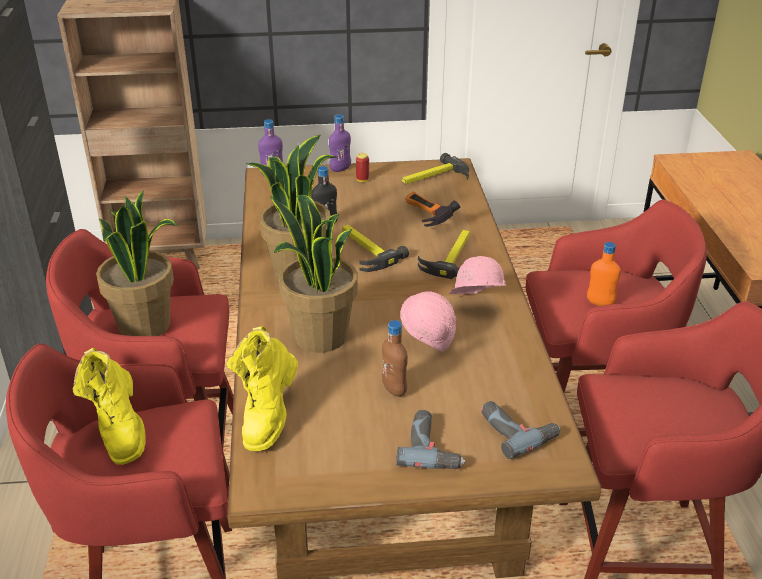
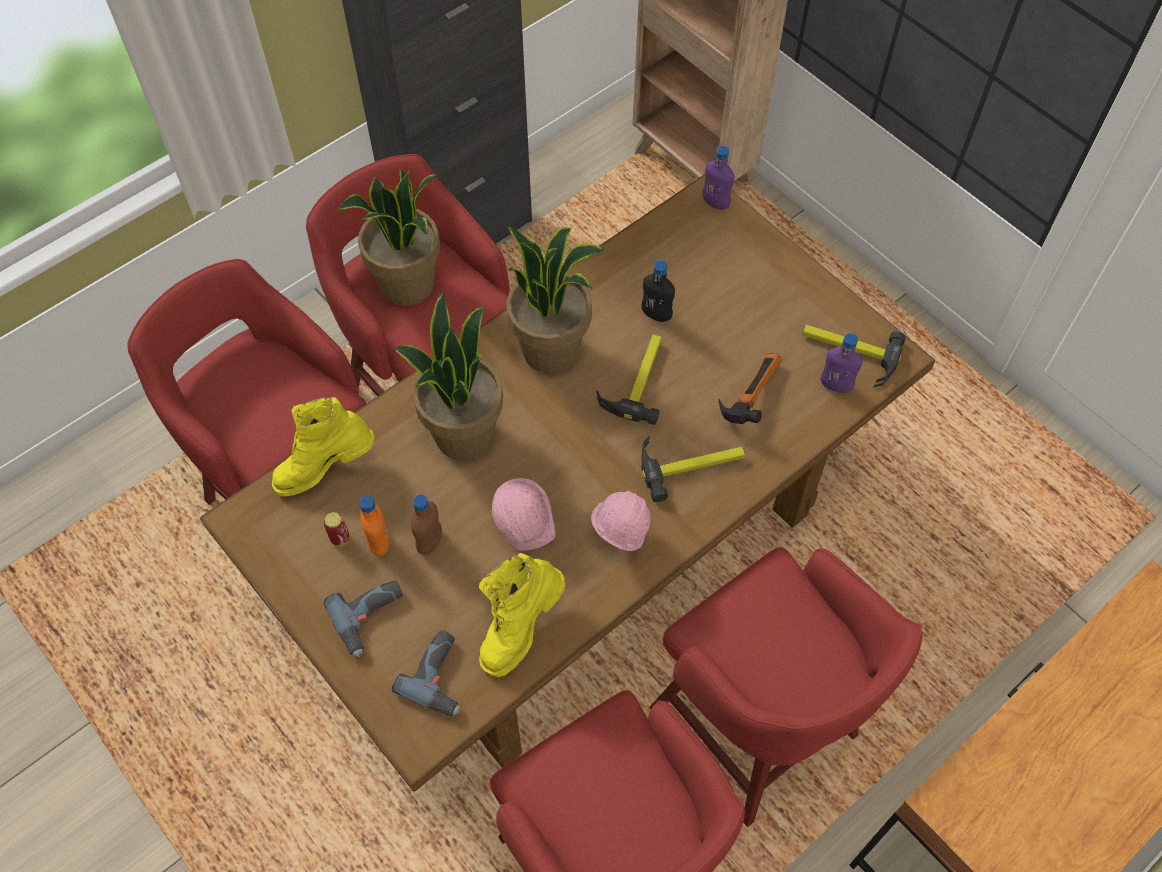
camera: 55 degrees right, 25 degrees up
yellow boot [73,348,146,465] -> yellow boot moved to [479,553,565,677]
purple bottle [329,114,351,172] -> purple bottle moved to [820,333,862,393]
can [356,153,369,182] -> can moved to [324,512,349,546]
orange bottle [587,242,621,306] -> orange bottle moved to [359,496,390,556]

